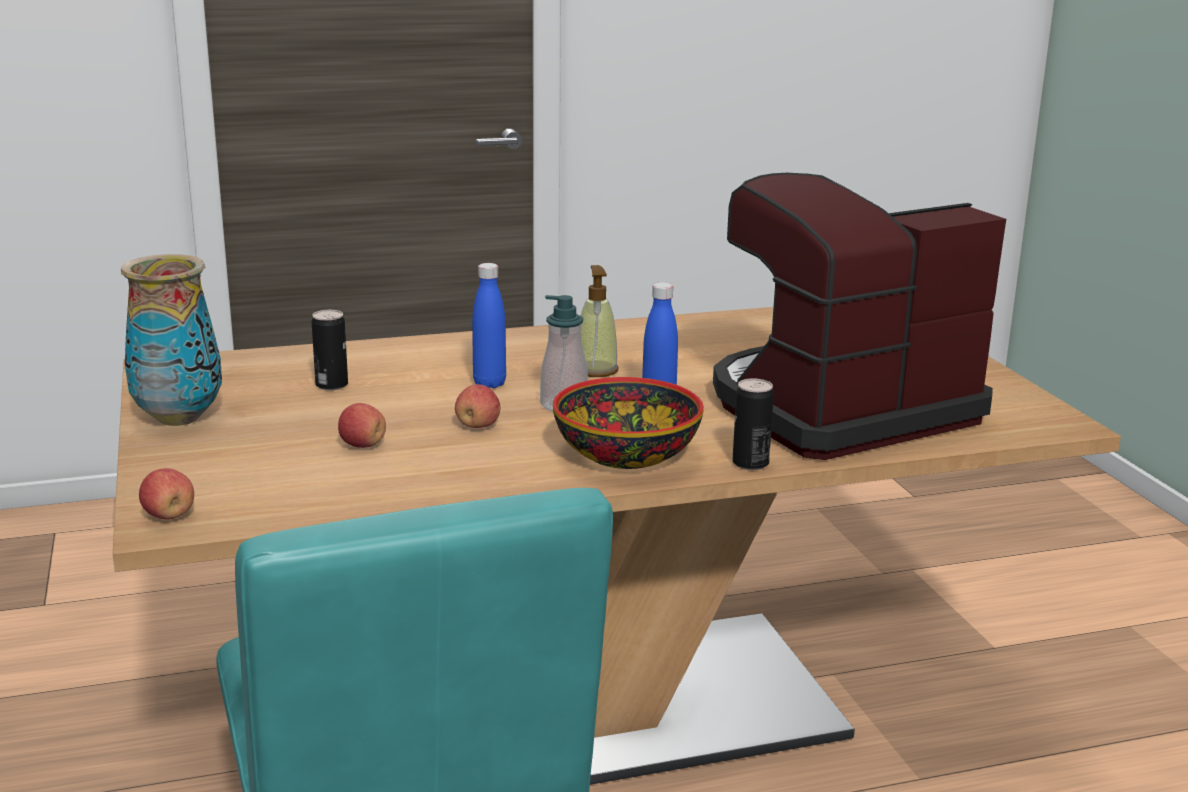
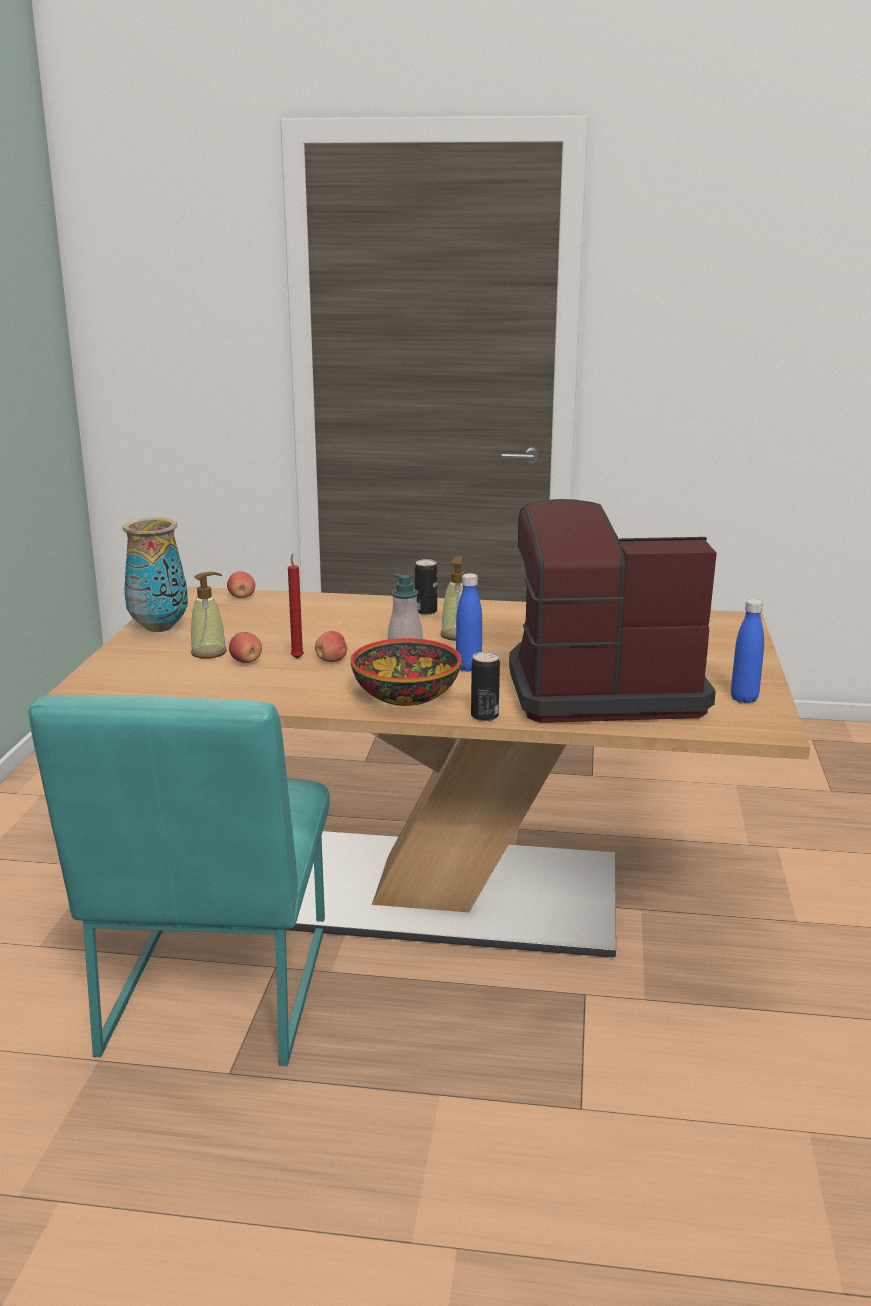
camera: 25 degrees right, 0 degrees up
apple [139,468,194,520] -> apple moved to [227,571,255,598]
can [311,310,348,390] -> can moved to [415,559,437,615]
blue bottle [472,263,506,388] -> blue bottle moved to [731,599,764,703]
none -> soap dispenser [191,572,227,659]
none -> red candle [288,553,304,659]

